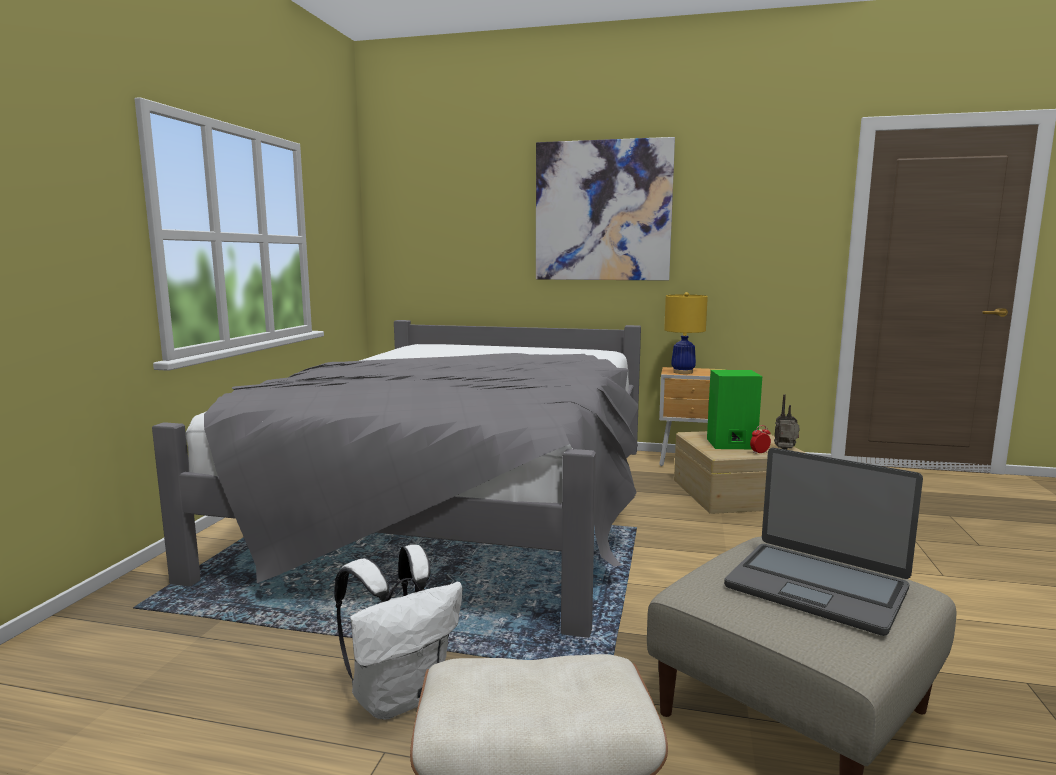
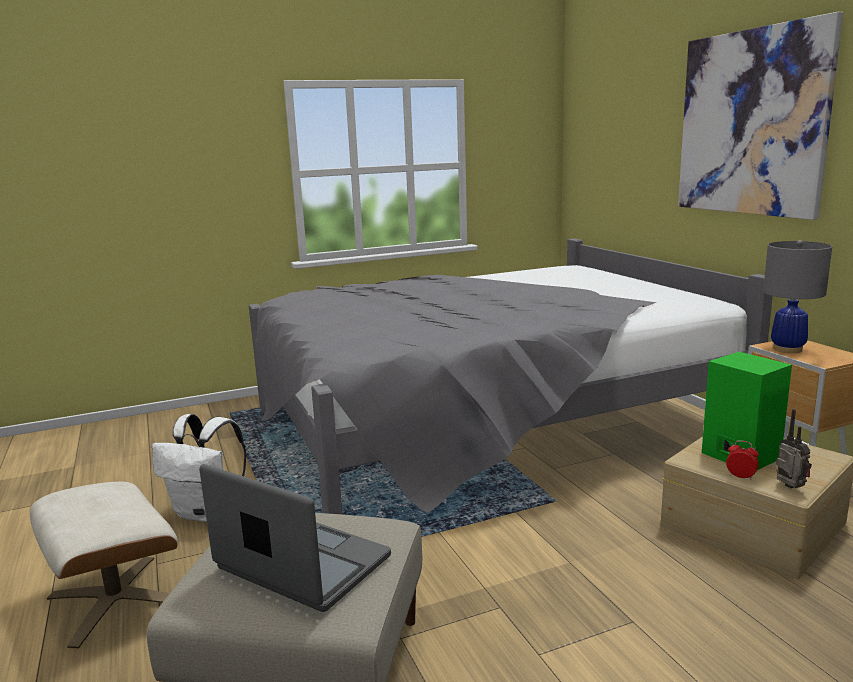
camera: 55 degrees right, 5 degrees up
yellow table lamp [664,292,708,374] -> grey table lamp [763,240,832,353]
laptop [724,448,923,636] -> laptop turned 120 degrees clockwise [199,464,391,612]

